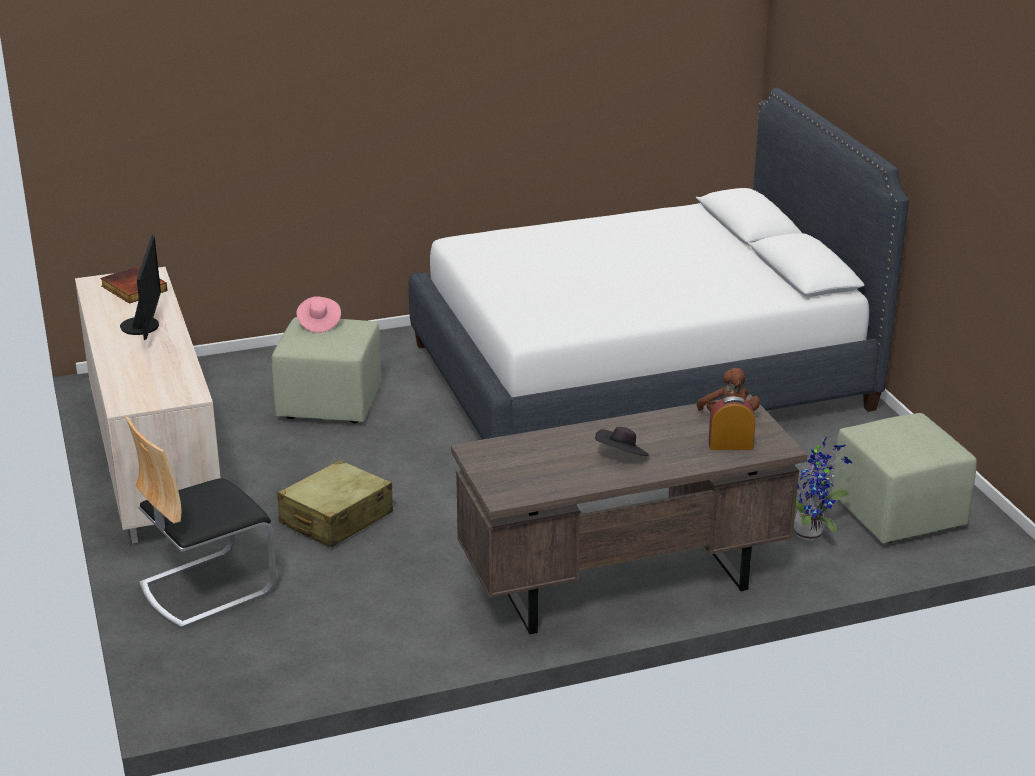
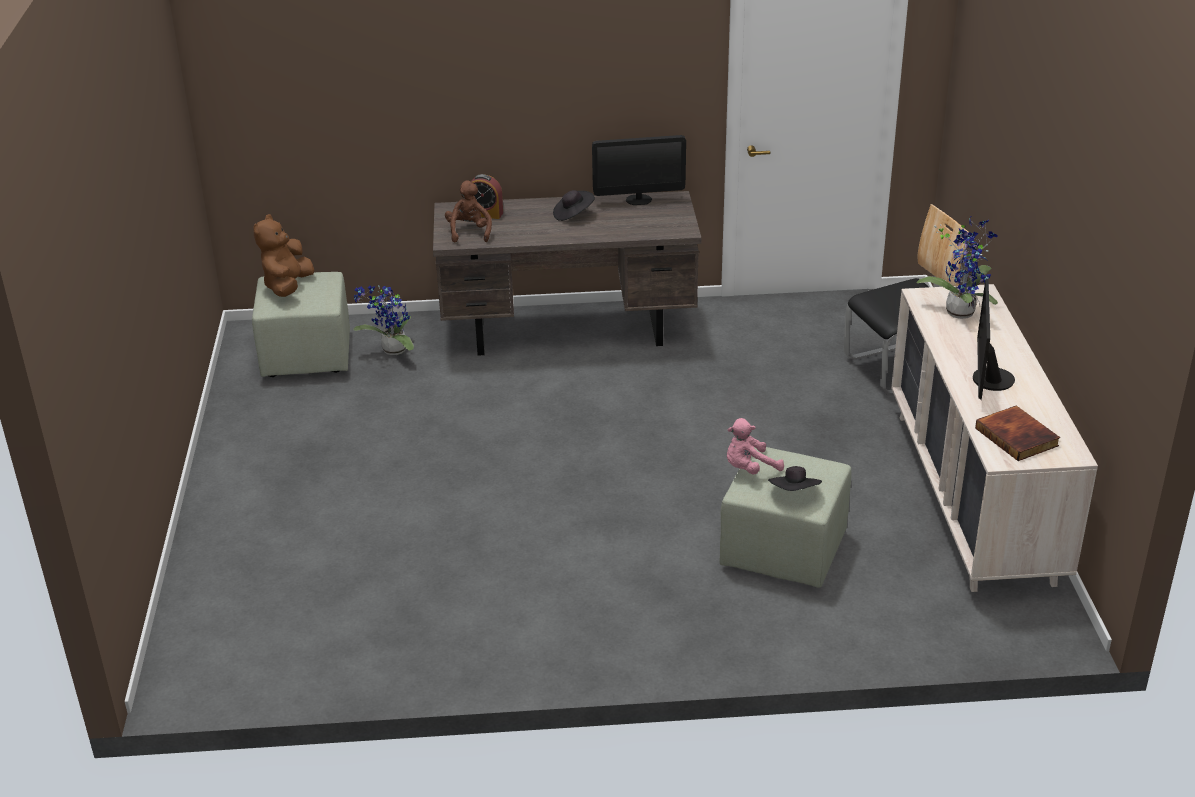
camera: 165 degrees left, 5 degrees up
beige suitcase [277,460,393,548] -> none
pink hat [296,296,341,333] -> black hat [768,466,822,491]
white bed [409,88,909,440] -> none
none -> brown plush toy [253,214,314,297]
none -> monitor [592,135,686,205]
none -> pink plush toy [727,418,784,474]
none -> potted plant [916,215,998,319]

